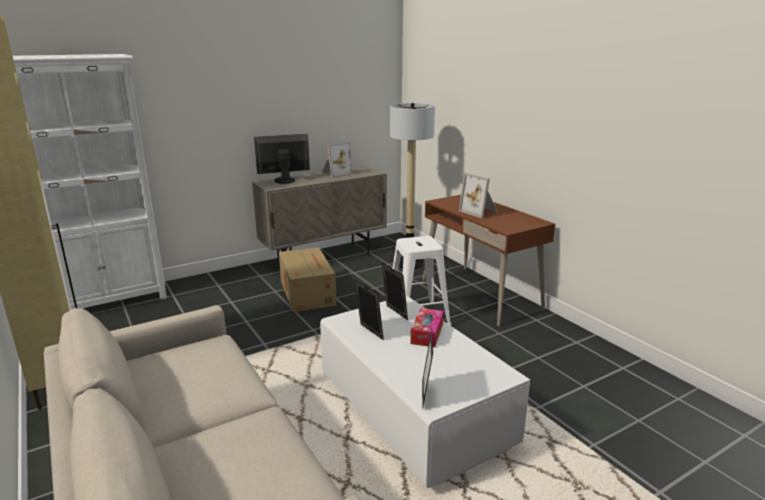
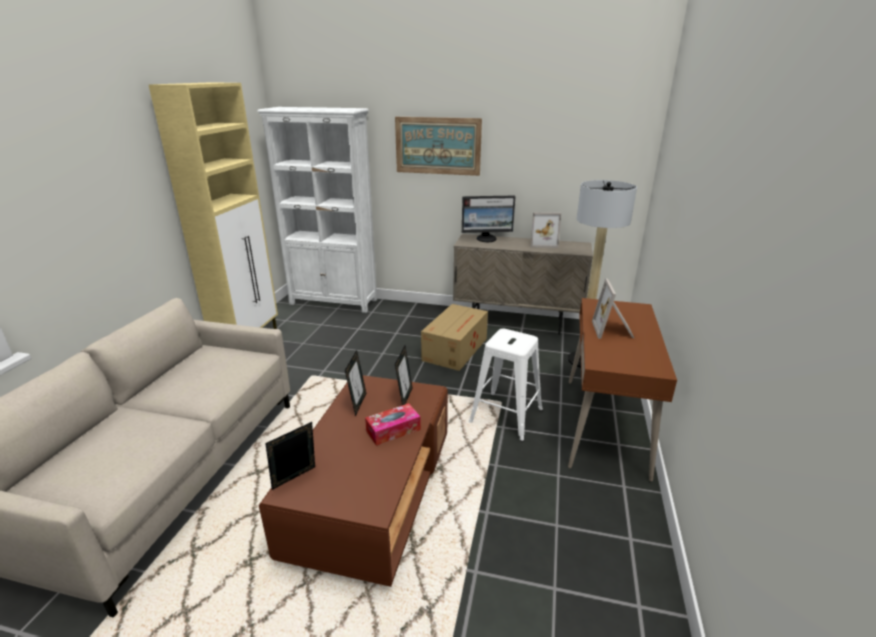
camera: 45 degrees right, 5 degrees up
monitor [254,134,310,184] -> monitor turned 150 degrees clockwise [462,195,516,242]
white coffee table [320,296,530,488] -> brown coffee table [259,375,448,587]
none -> picture [395,117,482,176]

